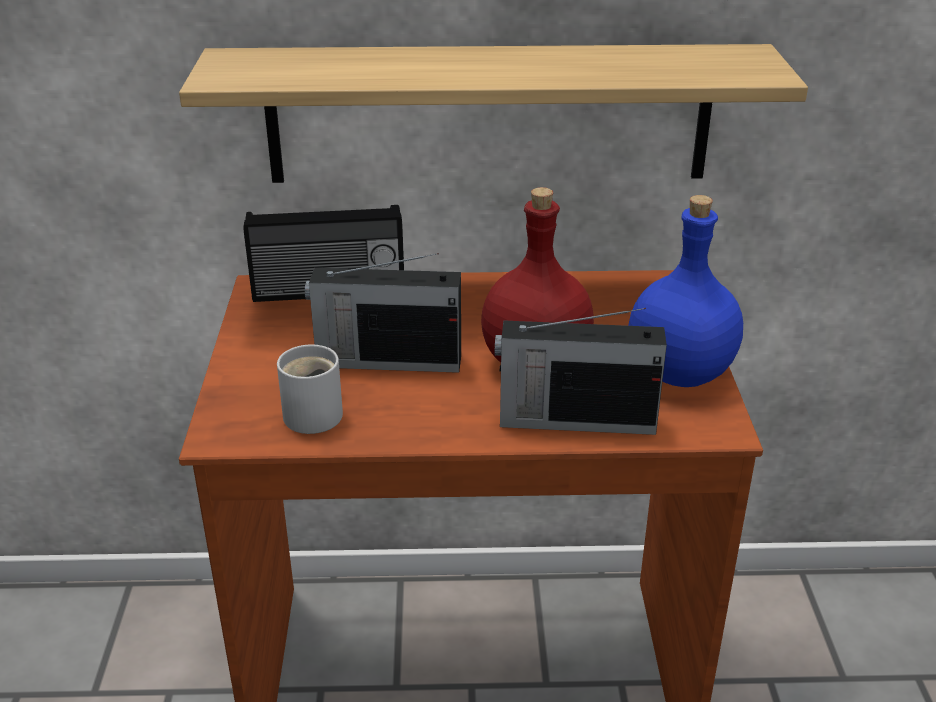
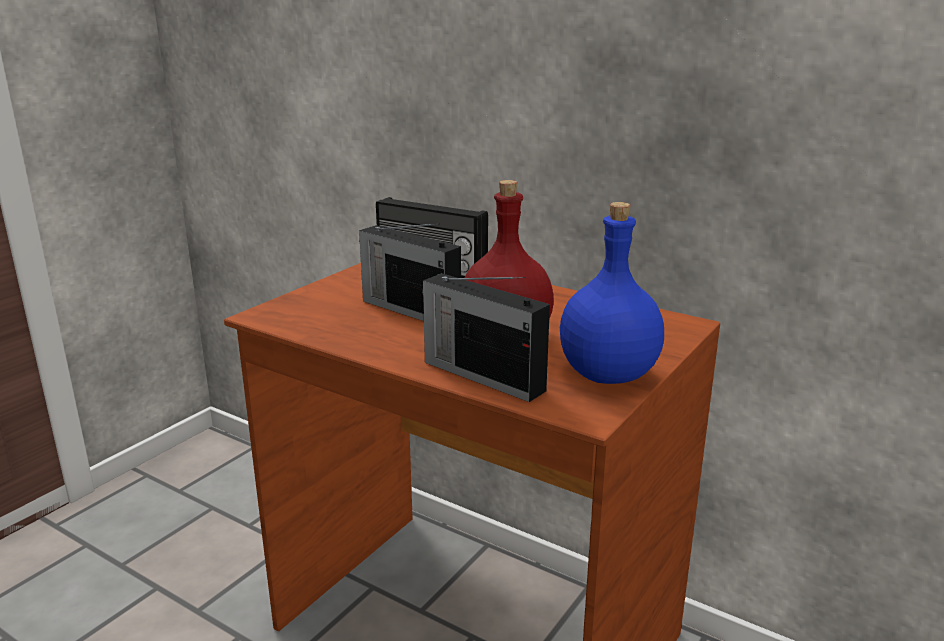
camera: 35 degrees right, 10 degrees down
shelf [179,44,808,183] -> none
white mug [277,345,343,434] -> none

